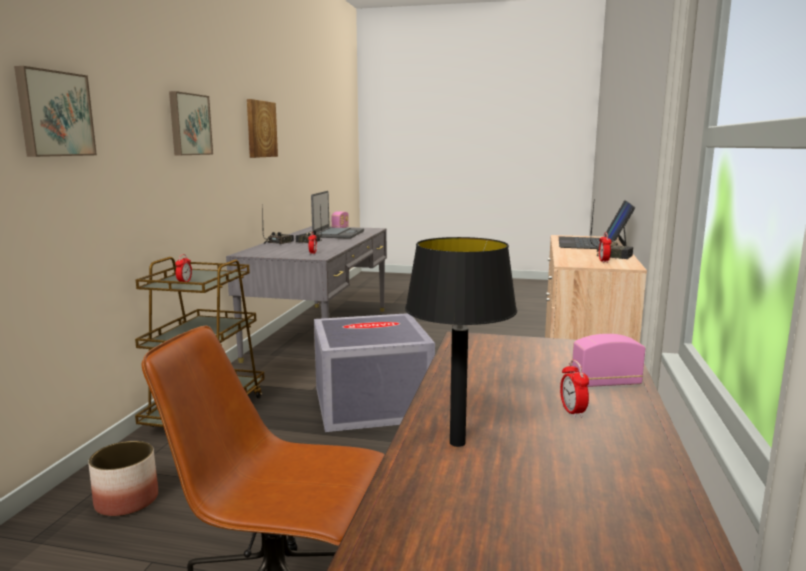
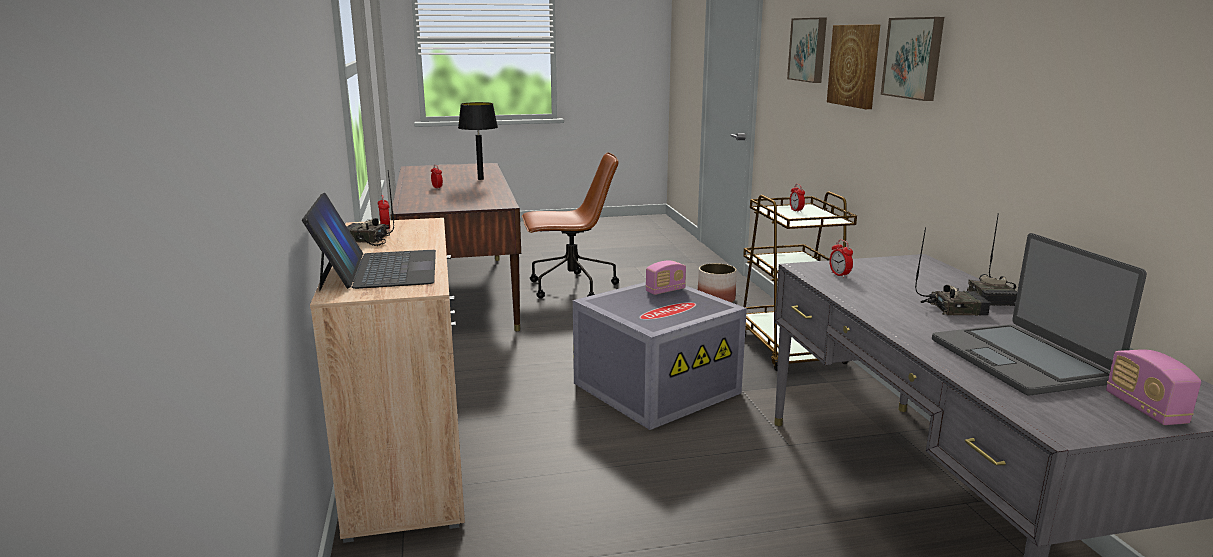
camera: 155 degrees right, 5 degrees up
picture [247,99,278,158] -> picture moved to [827,24,880,109]
radio [572,334,645,387] -> radio moved to [645,260,686,295]

